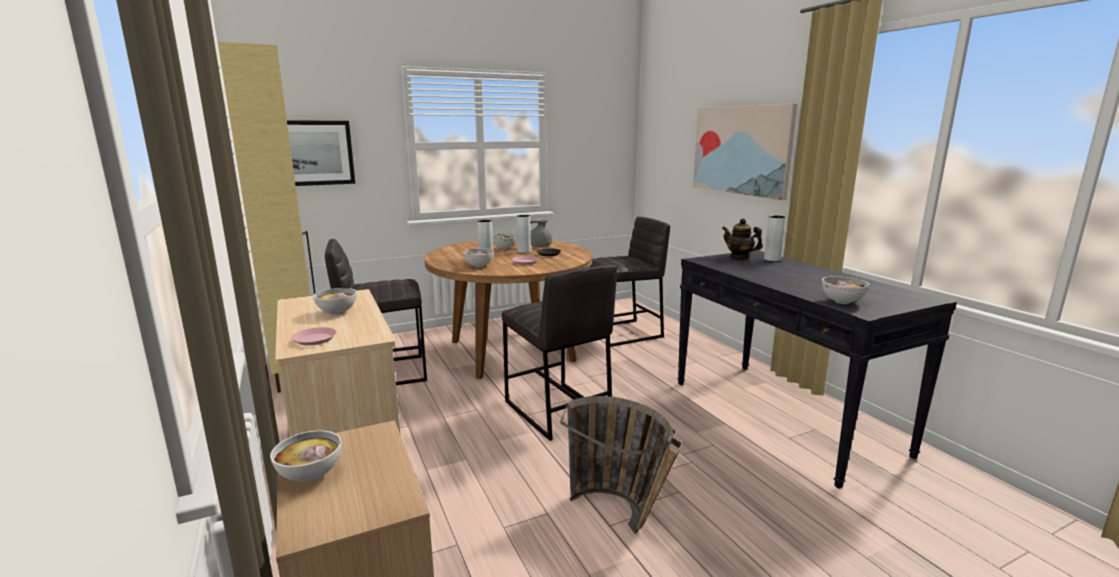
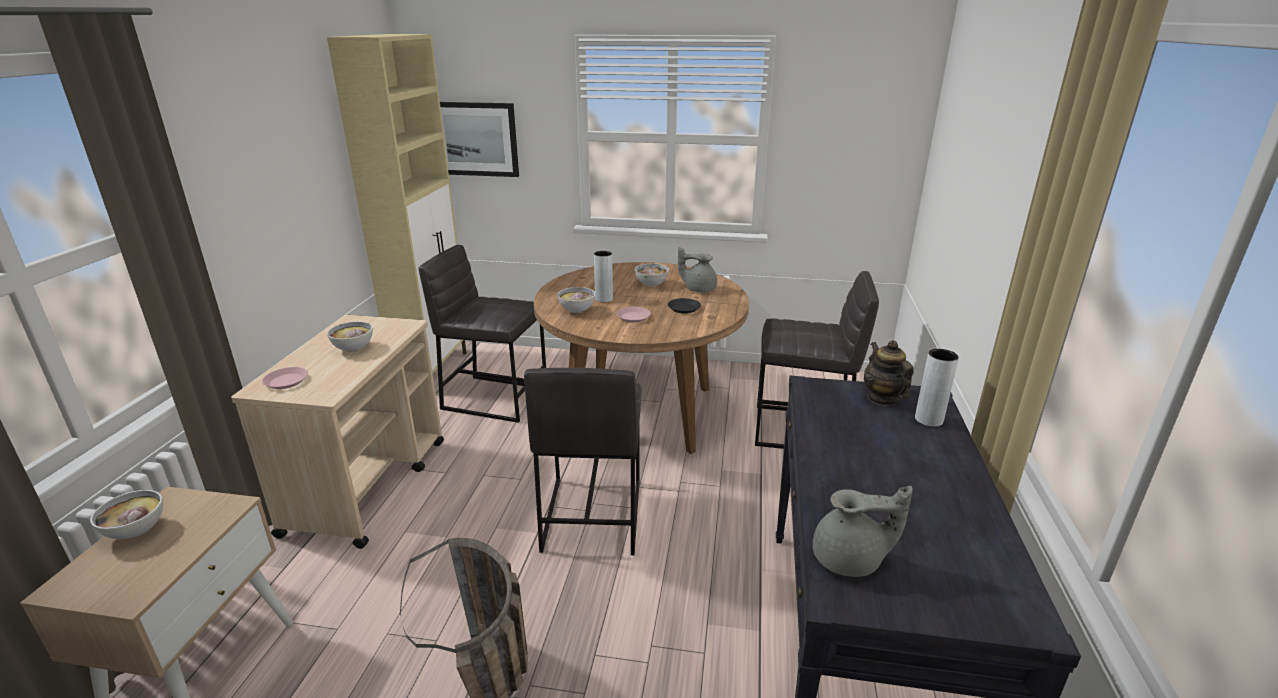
camera: 35 degrees right, 10 degrees up
grey vase [517,215,531,253] -> none
picture [693,103,797,200] -> none
bowl [822,276,870,304] -> grey teapot [813,486,913,577]

